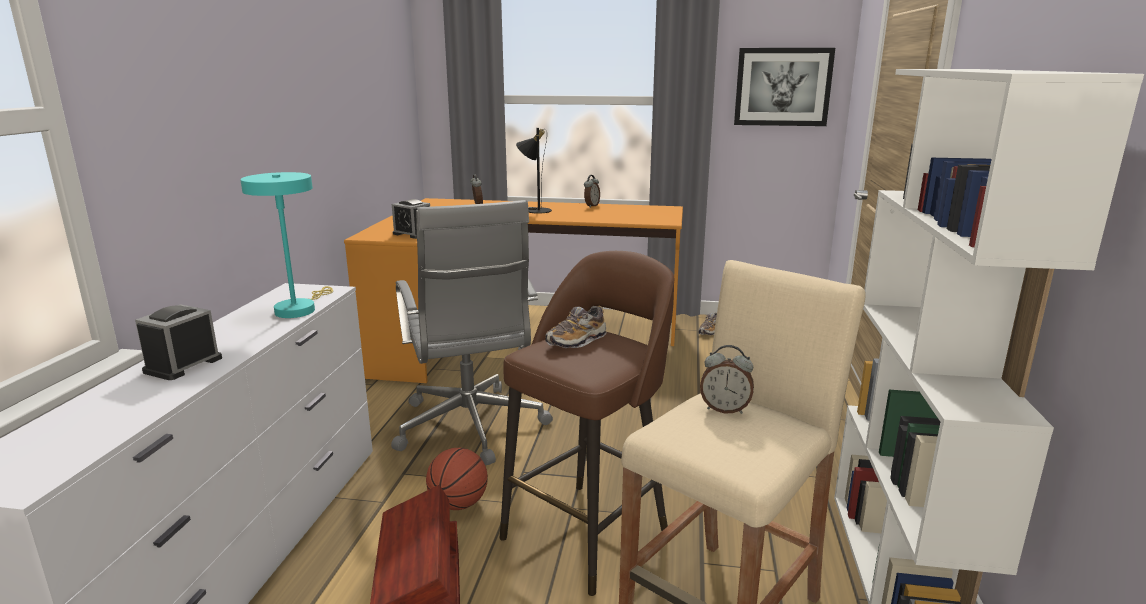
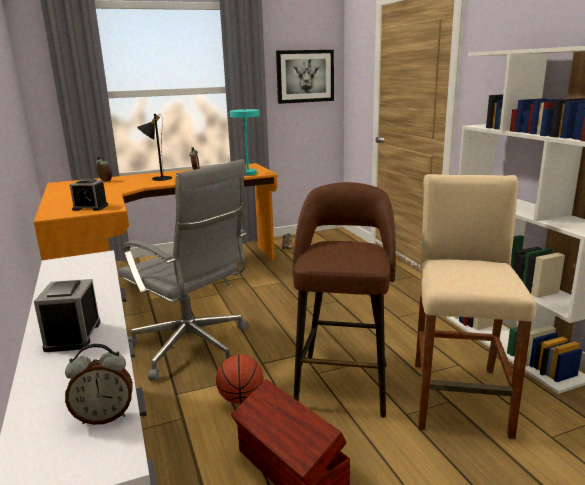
camera: 30 degrees left, 0 degrees up
turquoise table lamp [240,172,333,318] -> turquoise table lamp moved to [230,109,259,176]
shoe [545,306,607,348] -> none
alarm clock [700,345,754,414] -> alarm clock moved to [65,344,133,425]

